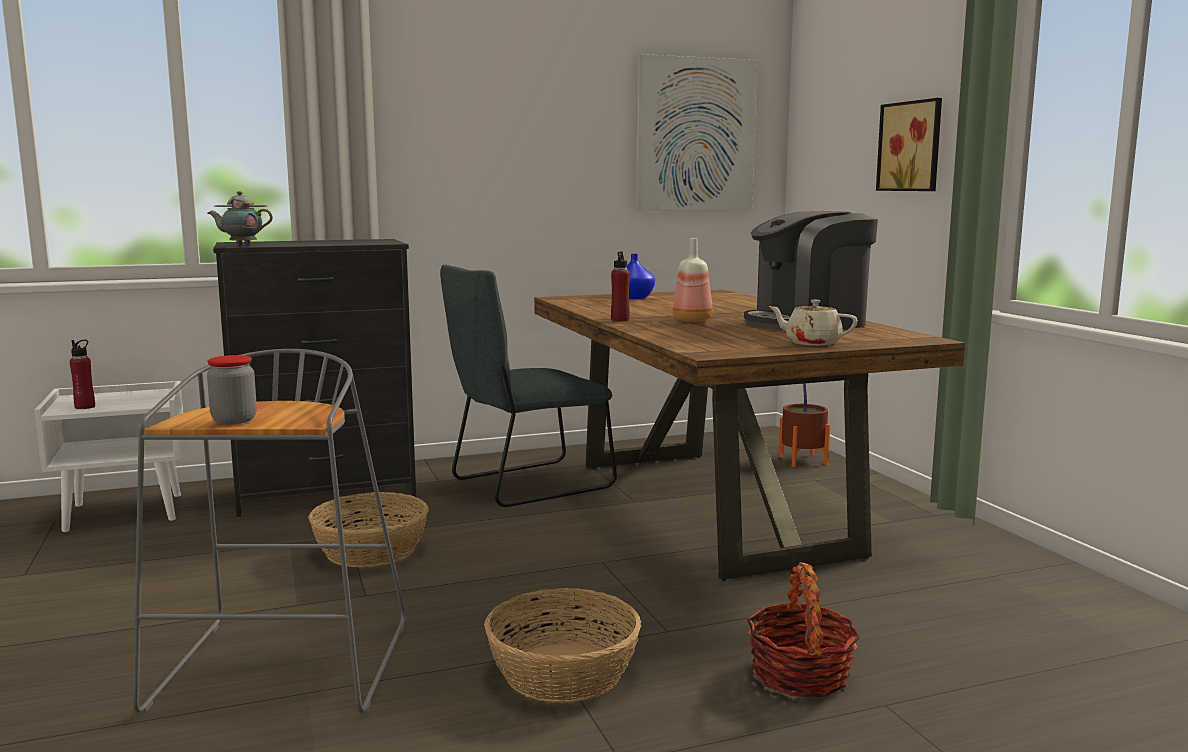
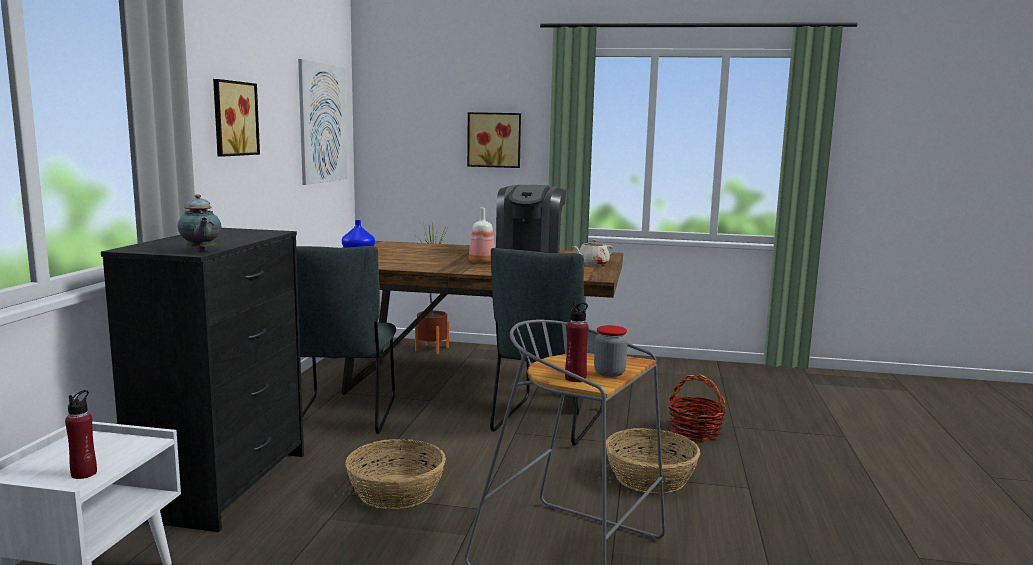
camera: 60 degrees left, 0 degrees up
teapot [208,191,273,246] -> teapot turned 60 degrees counterclockwise [178,194,221,252]
red bottle [611,251,630,322] -> red bottle moved to [565,301,589,382]
none -> picture [213,79,260,157]
none -> grey chair [490,248,602,445]

